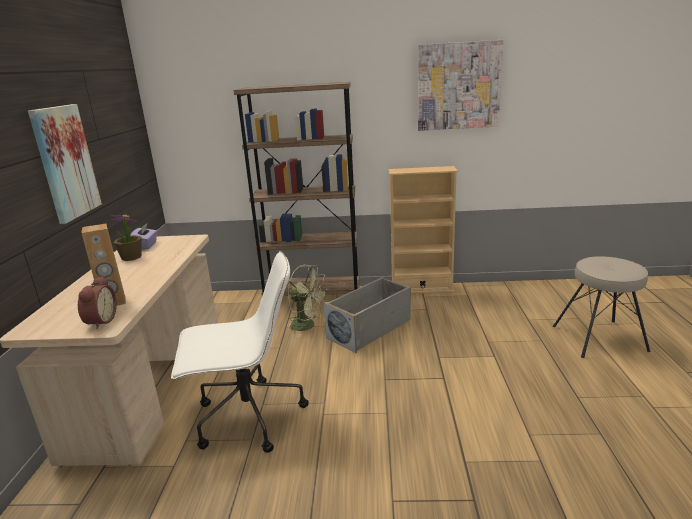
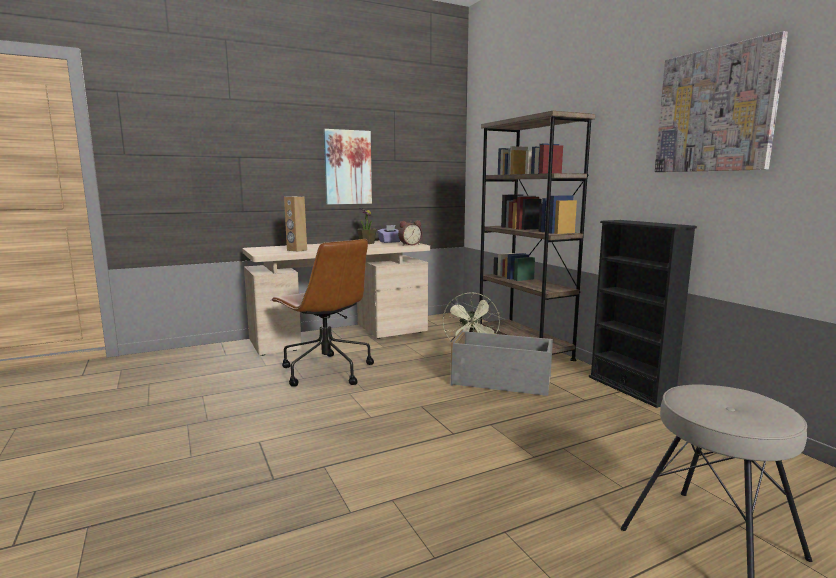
camera: 60 degrees right, 10 degrees down
alarm clock [78,276,117,329] -> alarm clock moved to [398,220,423,246]
white office chair [171,251,309,453] -> brown office chair [271,239,374,387]
beige bookcase [388,166,458,294] -> black bookcase [589,220,697,408]

